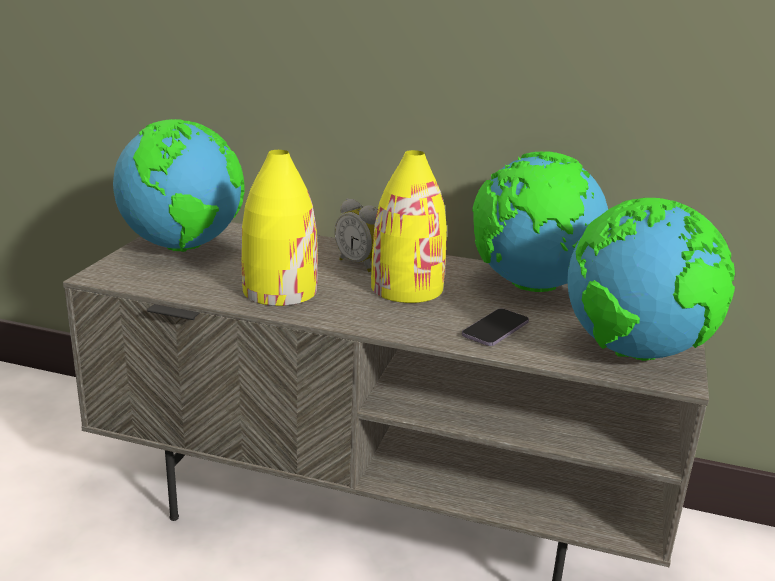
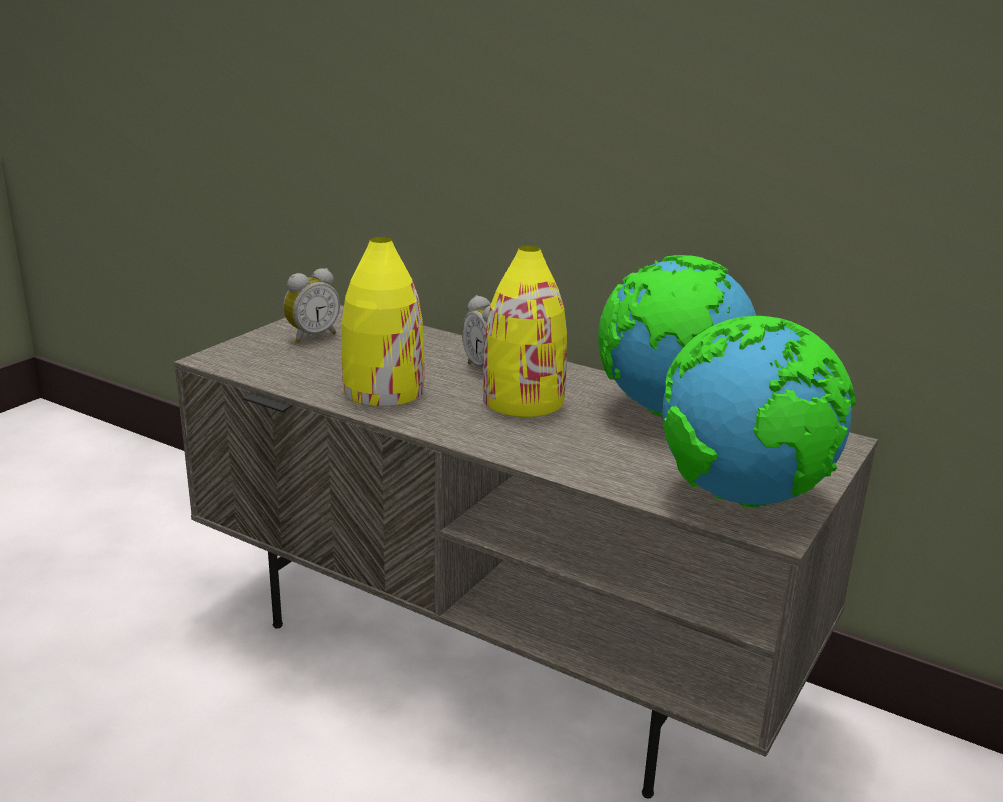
camera: 15 degrees right, 0 degrees up
globe [113,119,245,252] -> alarm clock [283,268,340,343]
phone [462,309,529,346] -> none

